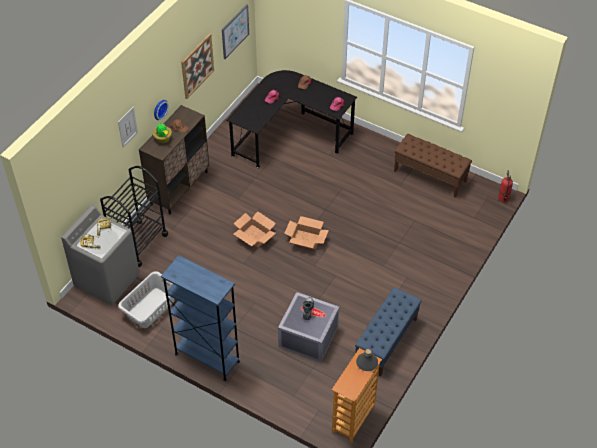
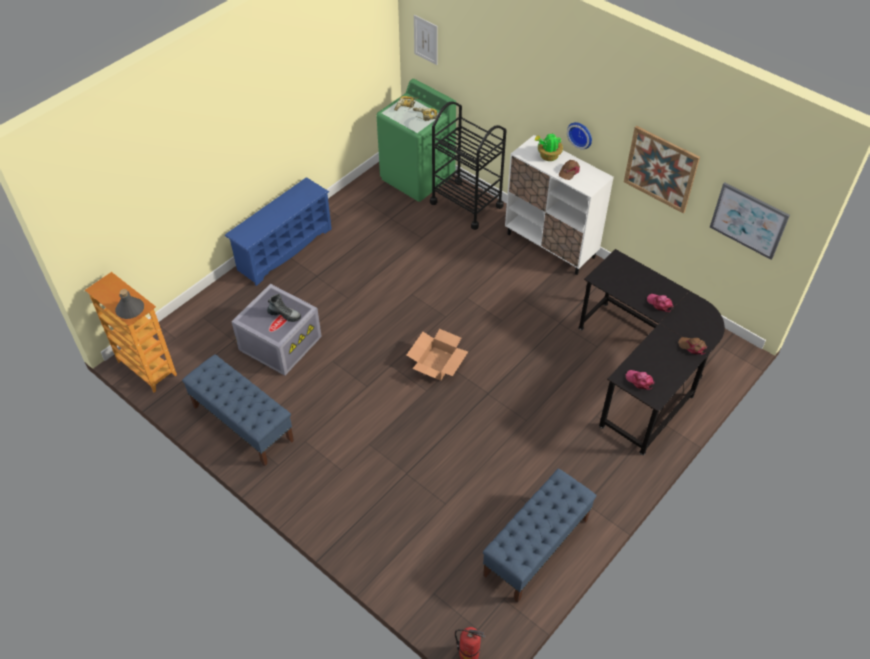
camera: 100 degrees right, 0 degrees up
grey washing machine [61,205,139,305] -> green washing machine [376,79,456,202]
picture [118,107,138,148] -> picture moved to [414,15,437,65]
grey laundry basket [118,271,174,328] -> none
brown cabinet [139,105,209,214] -> white cabinet [505,135,614,275]
blue bookcase [161,255,240,381] -> blue shoe rack [225,177,332,286]
cardboard box [234,211,276,247] -> none
brown bench [394,134,472,198] -> blue bench [483,468,597,603]

